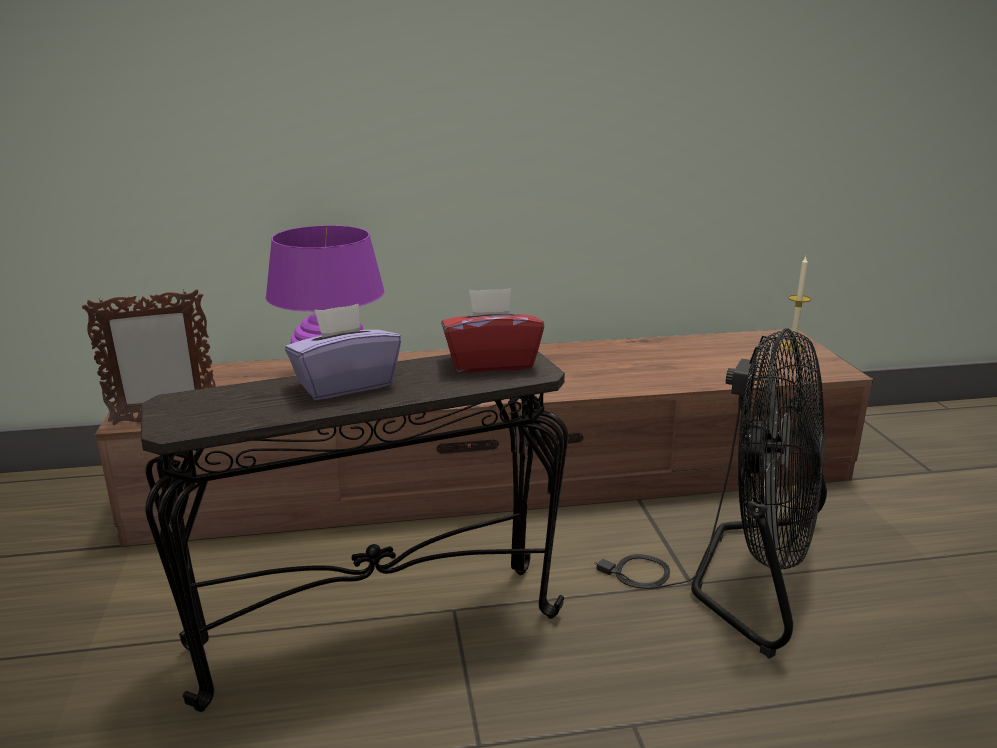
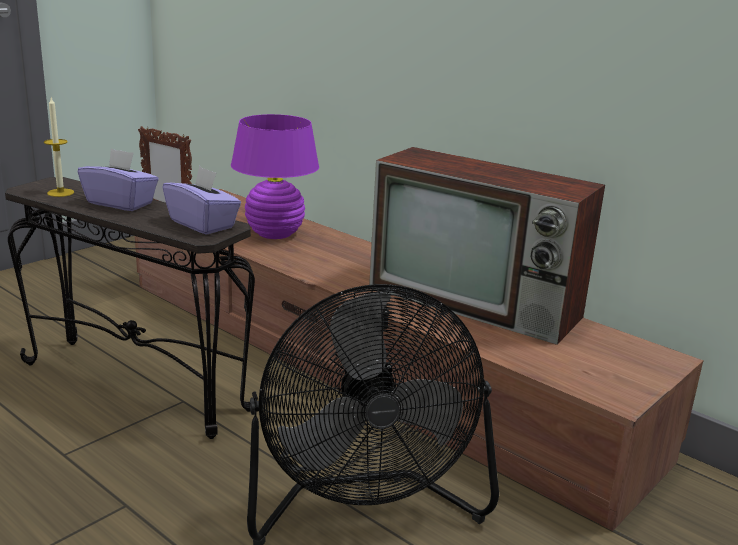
camera: 50 degrees right, 0 degrees up
red tissue box [441,288,544,373] -> purple tissue box [163,166,241,235]
candle [780,257,811,351] -> candle moved to [44,98,74,197]
none -> television [369,147,605,345]

